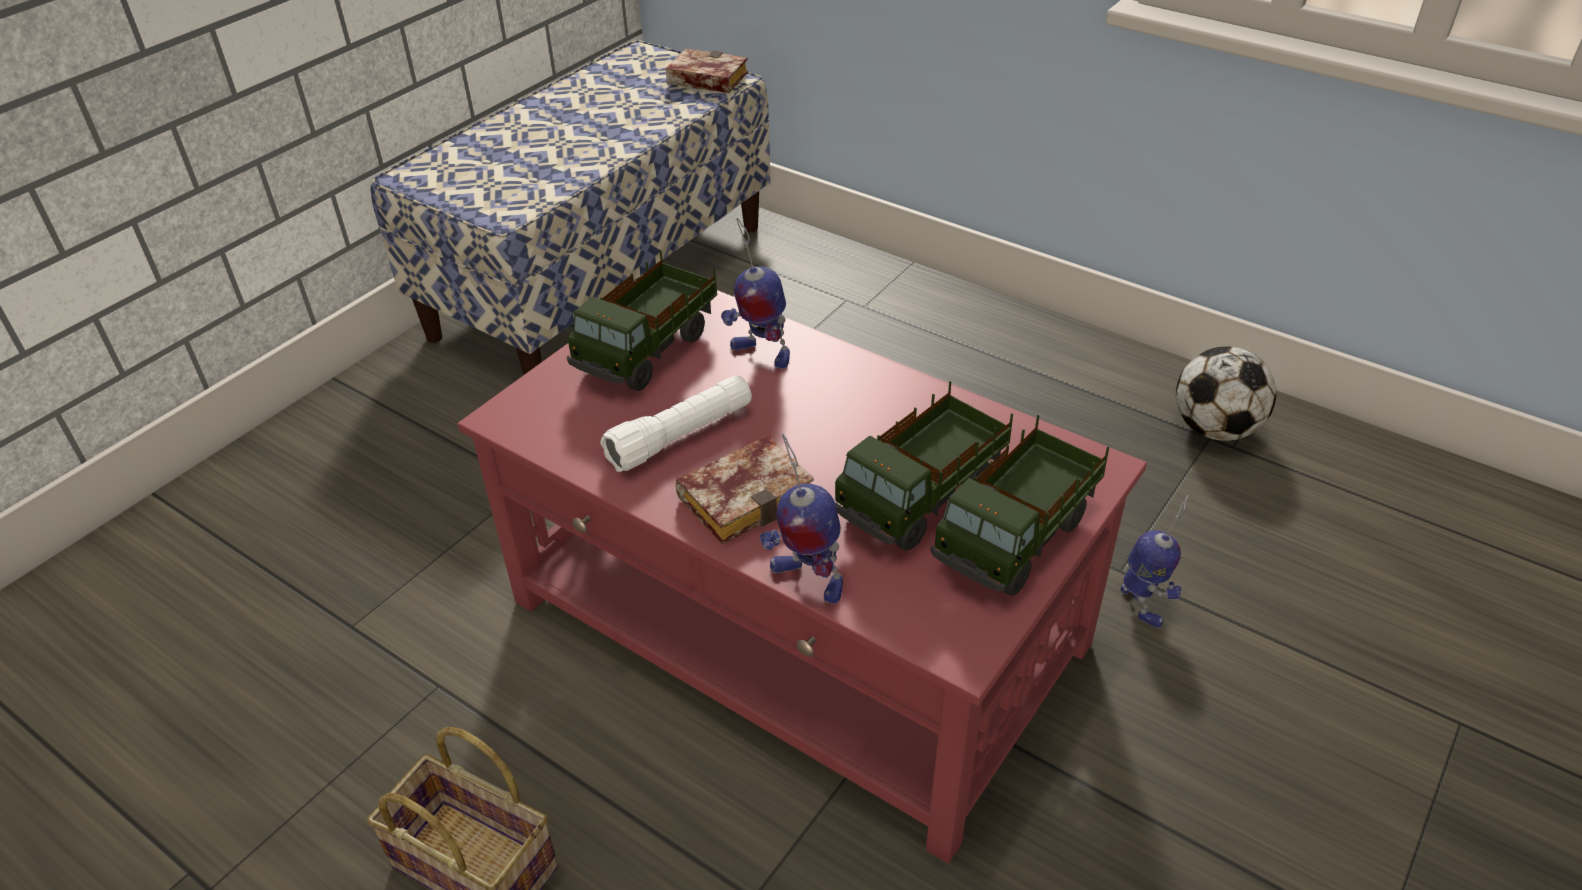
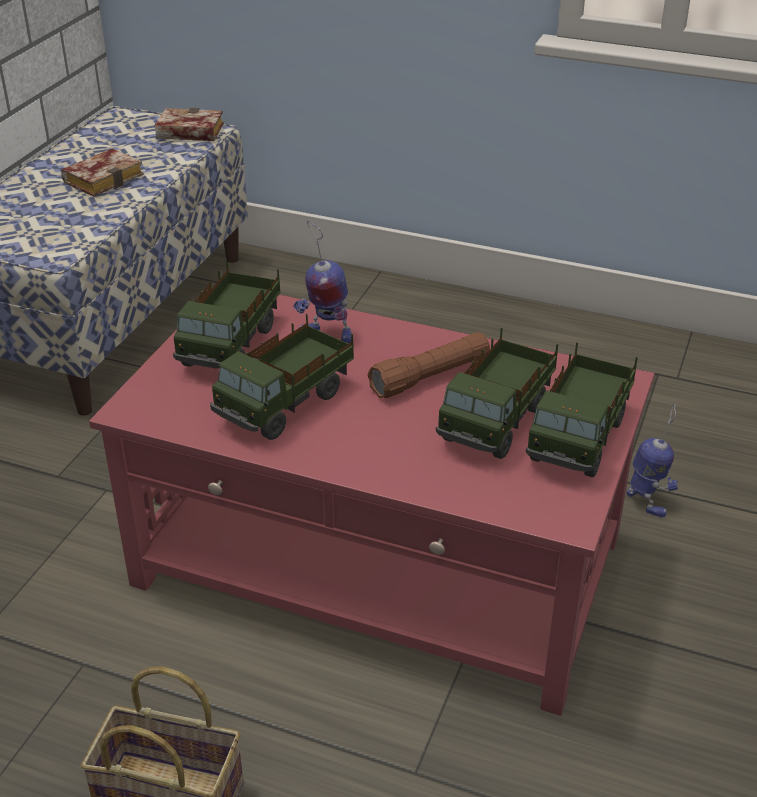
camera: 15 degrees left, 5 degrees down
white flashlight [600,375,752,472] -> toy truck [210,314,354,440]
book [676,435,814,544] -> book moved to [61,149,144,197]
toy robot [759,434,843,604] -> none
football [1176,346,1276,441] -> none
none -> brown flashlight [368,332,490,398]

